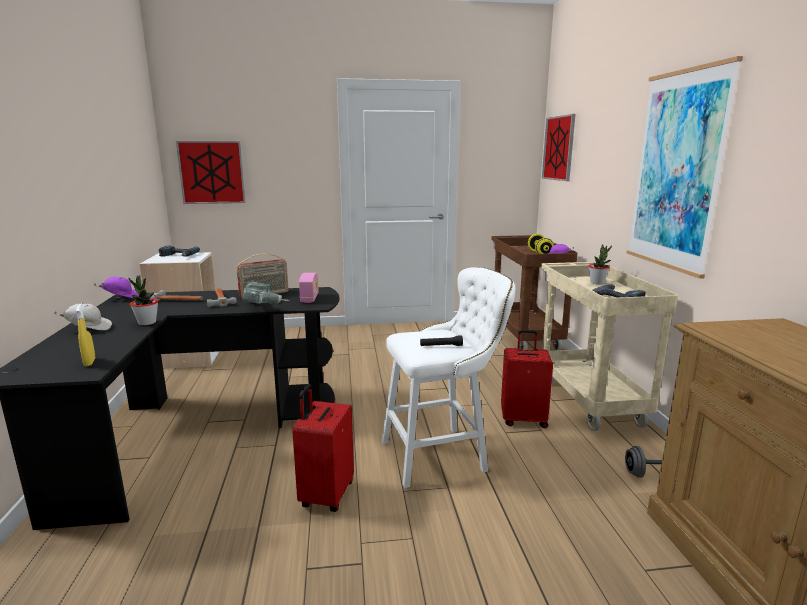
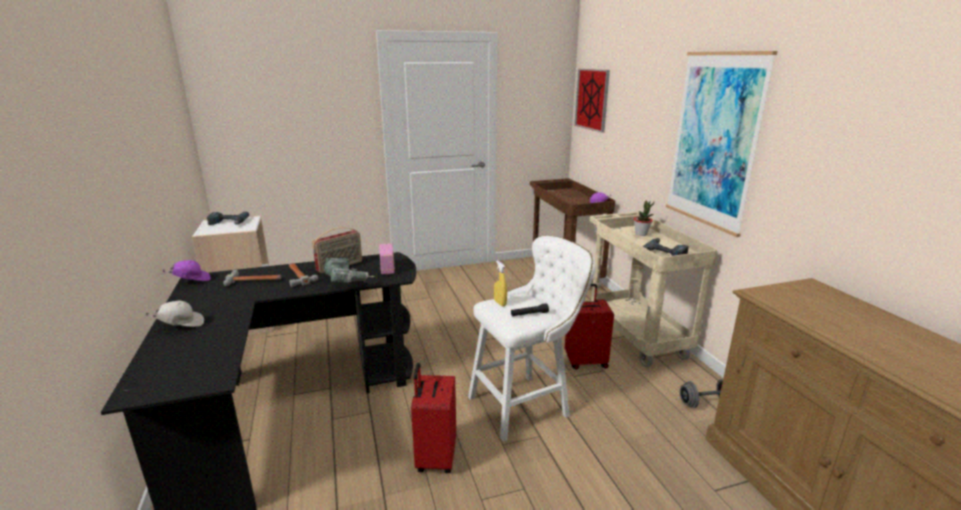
camera: 10 degrees left, 5 degrees up
yellow spray bottle [76,303,95,366] -> yellow spray bottle moved to [494,261,507,306]
potted plant [129,276,158,325] -> none
picture [176,141,246,204] -> none
yellow dumbbell [528,234,554,254] -> none

